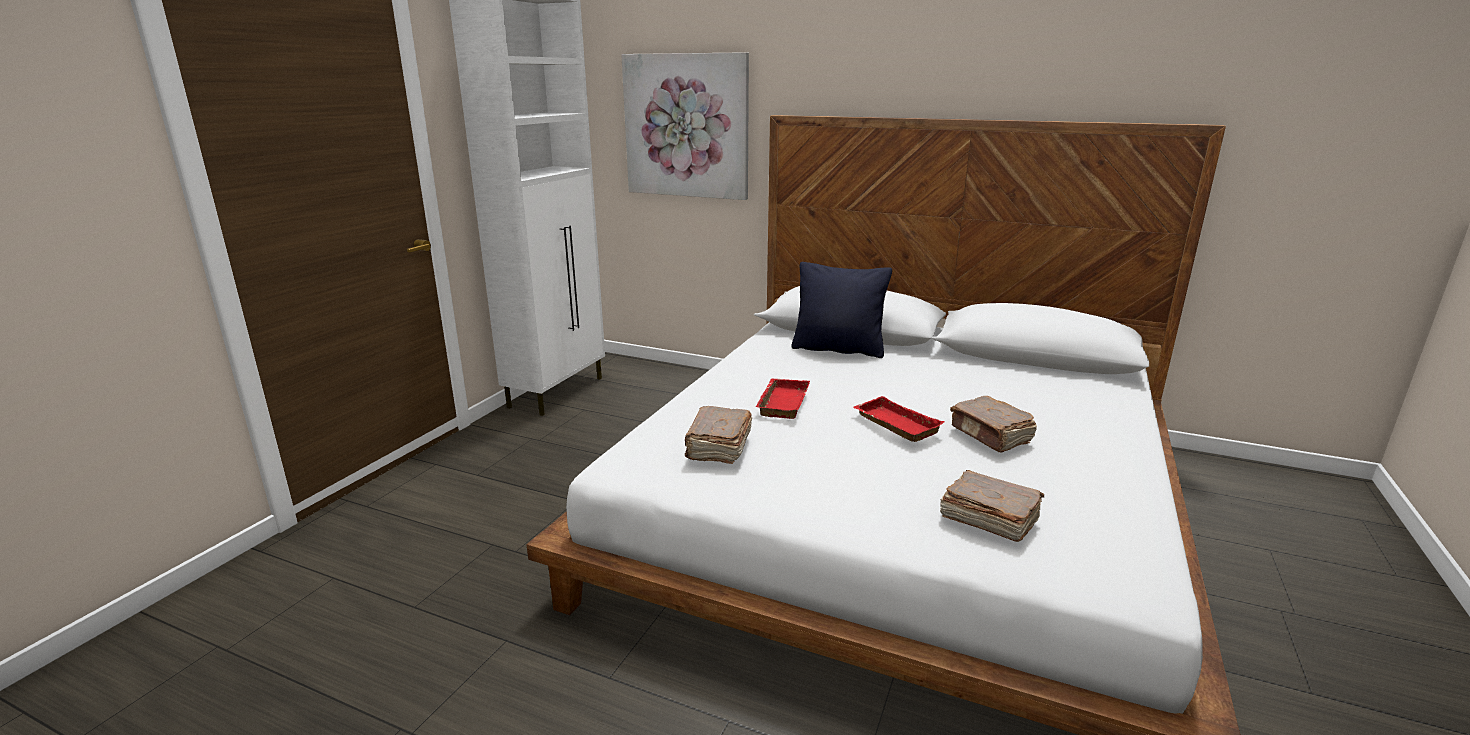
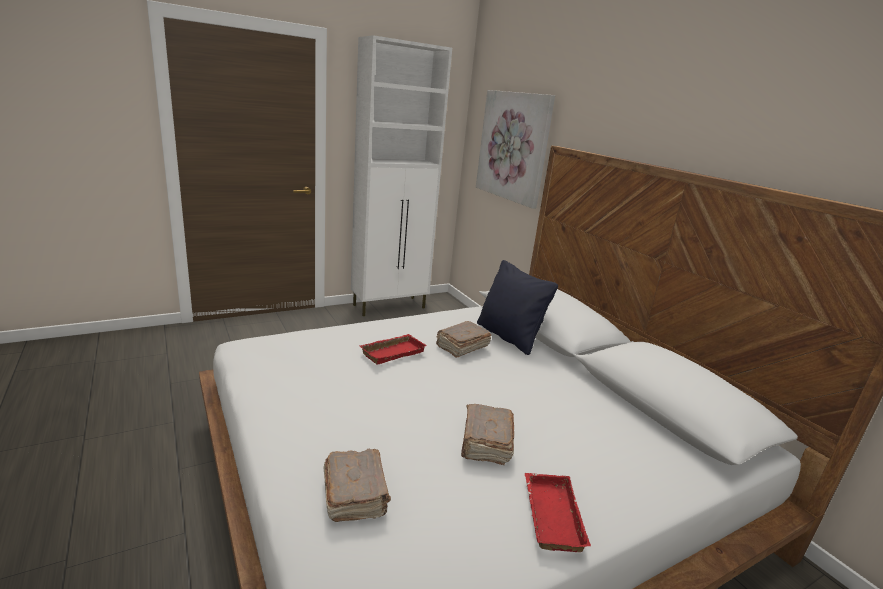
camera: 35 degrees right, 0 degrees up
brown book [684,406,752,464] -> brown book moved to [436,321,491,358]
red tray [853,396,944,442] -> red tray moved to [524,473,591,552]

